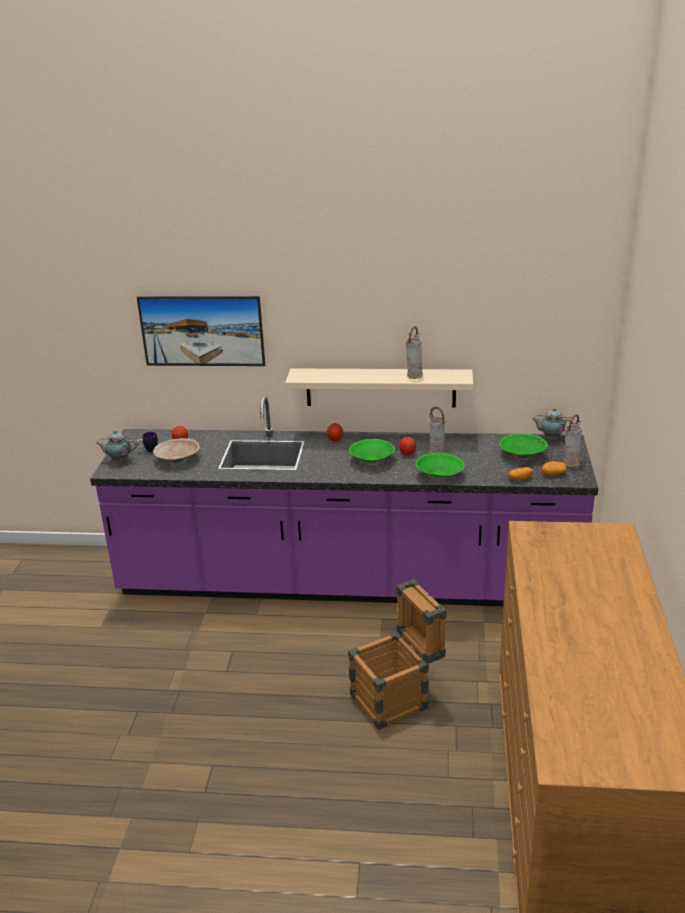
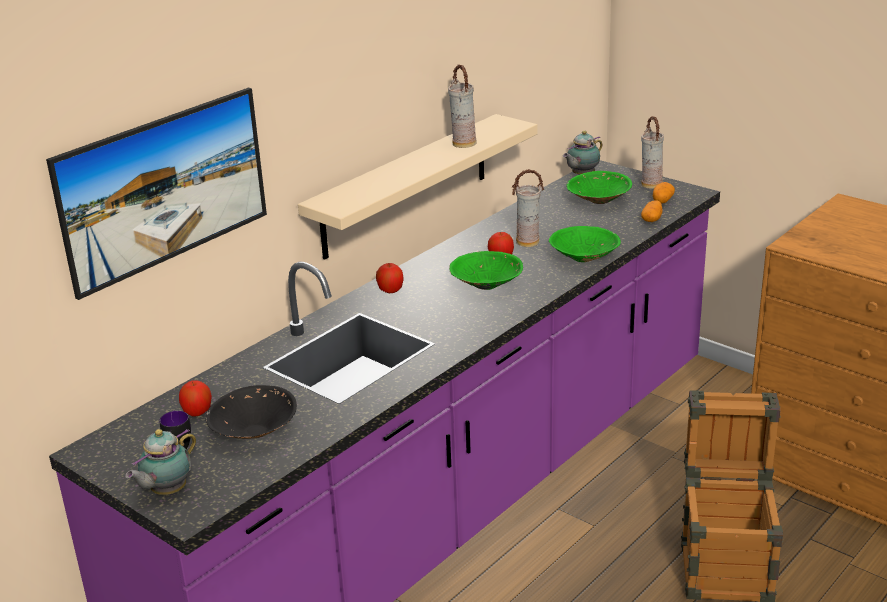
camera: 55 degrees left, 0 degrees up
beige bowl [153,438,200,463] -> black bowl [206,385,297,439]

